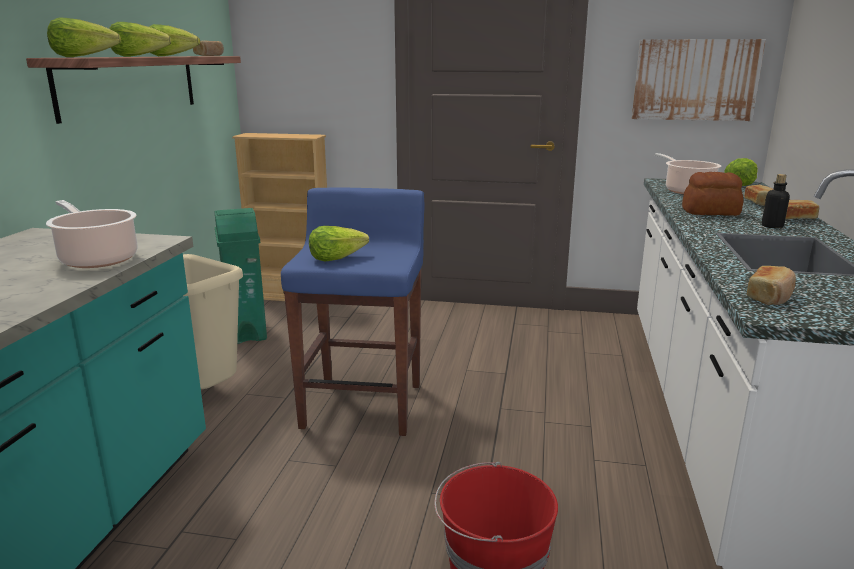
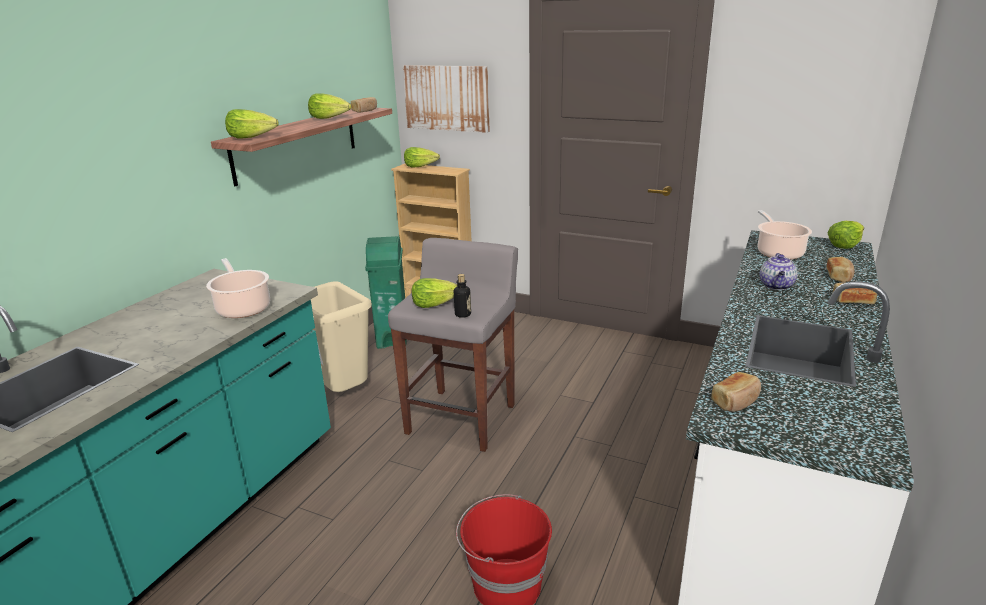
camera: 15 degrees right, 5 degrees up
lettuce [109,22,171,57] -> lettuce moved to [404,147,440,167]
blue stool [281,187,425,436] -> grey stool [388,238,518,452]
picture [632,39,766,121] -> picture moved to [403,65,490,133]
bread [682,172,743,216] -> teapot [760,253,797,290]
bottle [762,174,790,228] -> bottle moved to [454,274,471,318]

